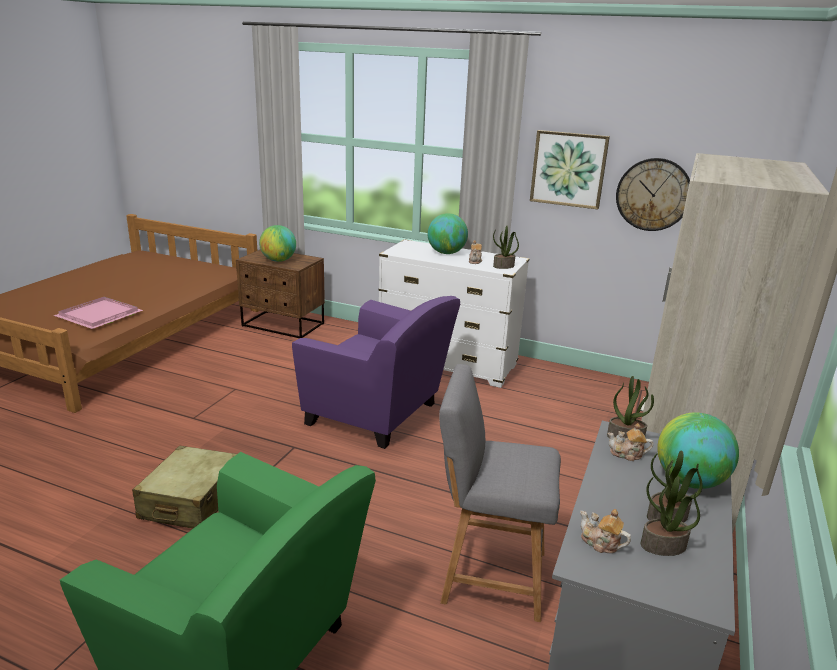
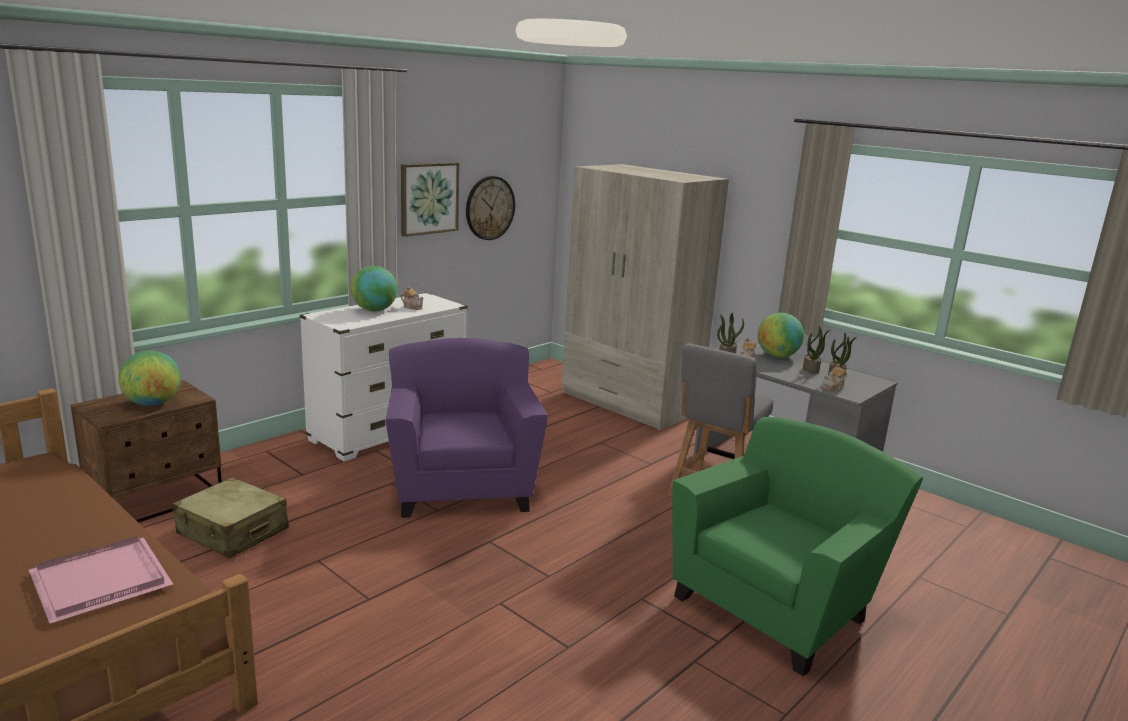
camera: 70 degrees left, 5 degrees down
beige suitcase [132,446,237,528] -> beige suitcase moved to [172,477,289,558]
purple armchair [292,296,460,449] -> purple armchair turned 60 degrees counterclockwise [386,338,548,518]
potted plant [493,226,519,269] -> none

